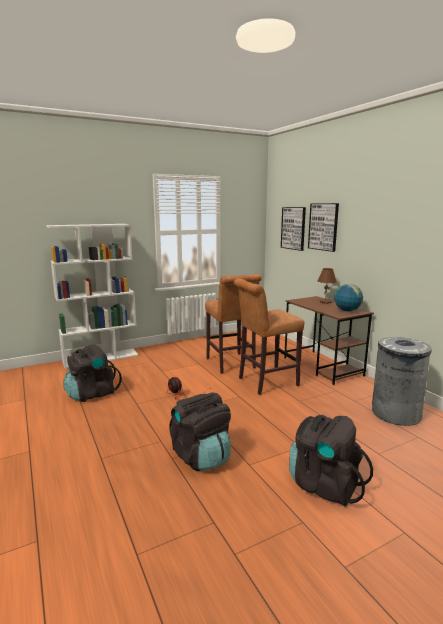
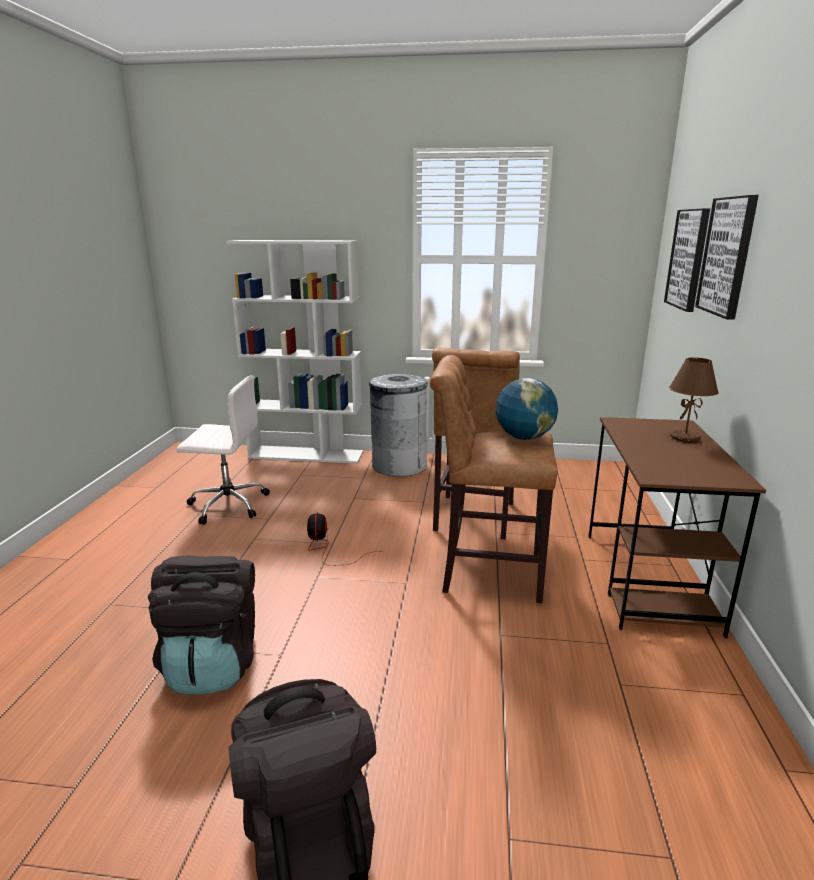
camera: 35 degrees right, 5 degrees up
black backpack [63,345,122,402] -> white office chair [176,375,270,525]
globe [334,284,363,311] -> globe moved to [496,378,558,440]
grey trash can [372,337,432,426] -> grey trash can moved to [369,374,428,477]

